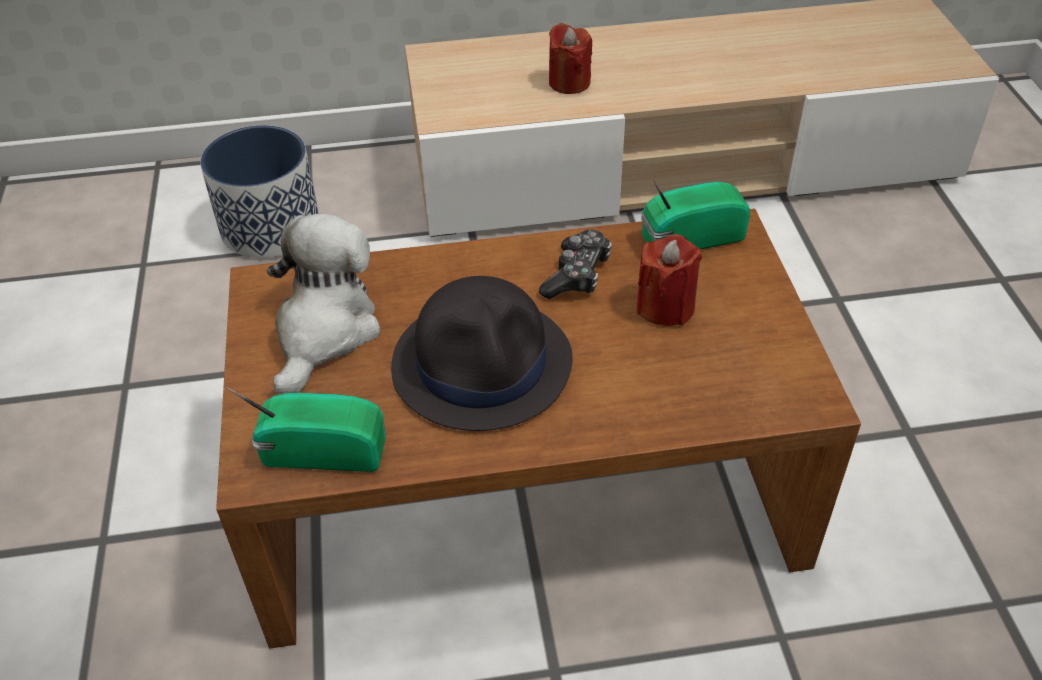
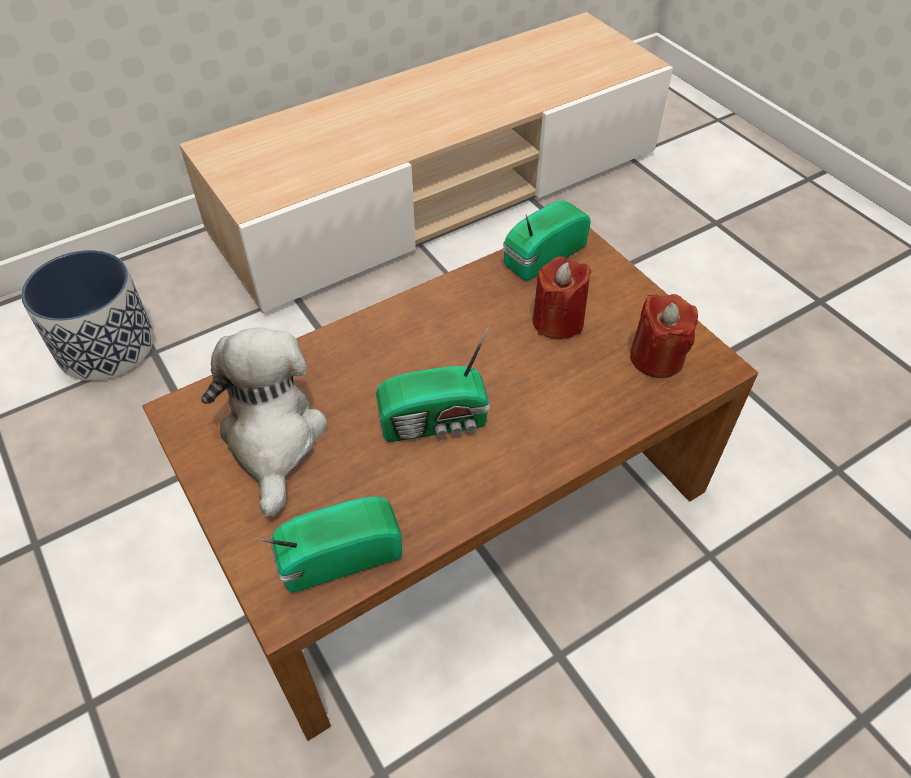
camera: 25 degrees left, 5 degrees up
black hat [391,276,573,431] -> radio [376,325,490,442]
game controller [539,230,612,299] -> none
red candle [549,23,592,94] -> red candle moved to [630,294,698,378]

